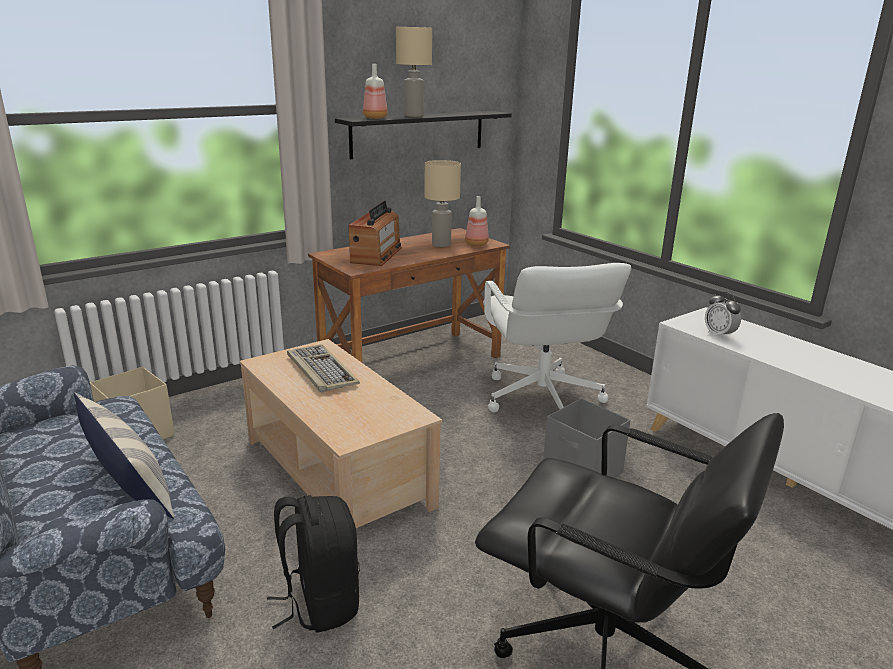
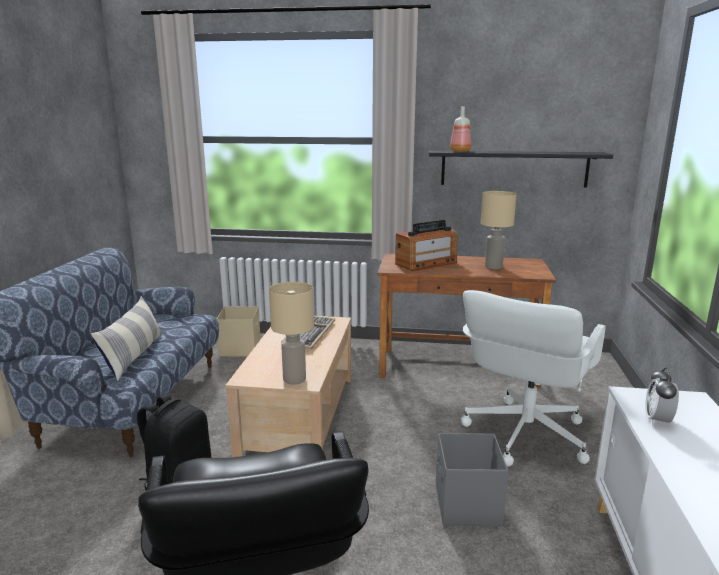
camera: 45 degrees right, 5 degrees down
beige table lamp [396,27,432,117] -> beige table lamp moved to [269,282,314,384]
bottle [465,196,489,246] -> none

